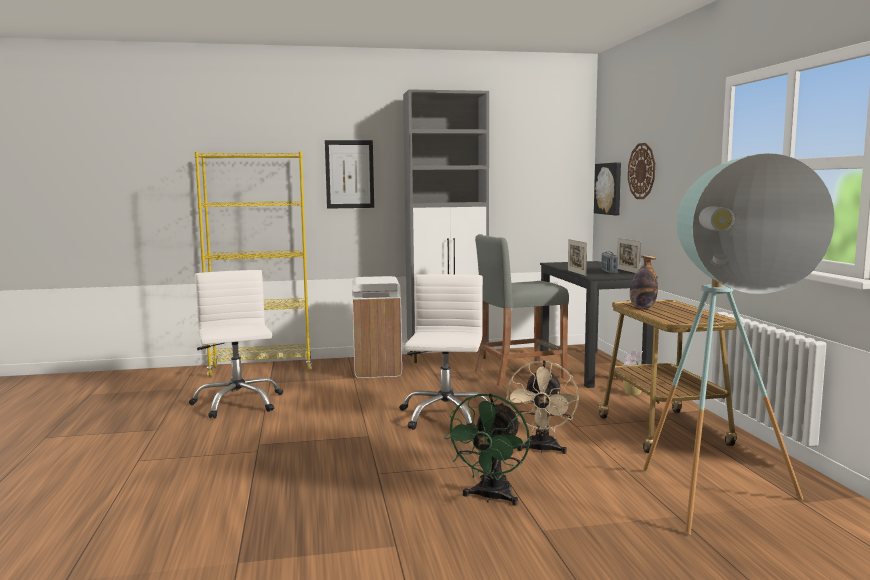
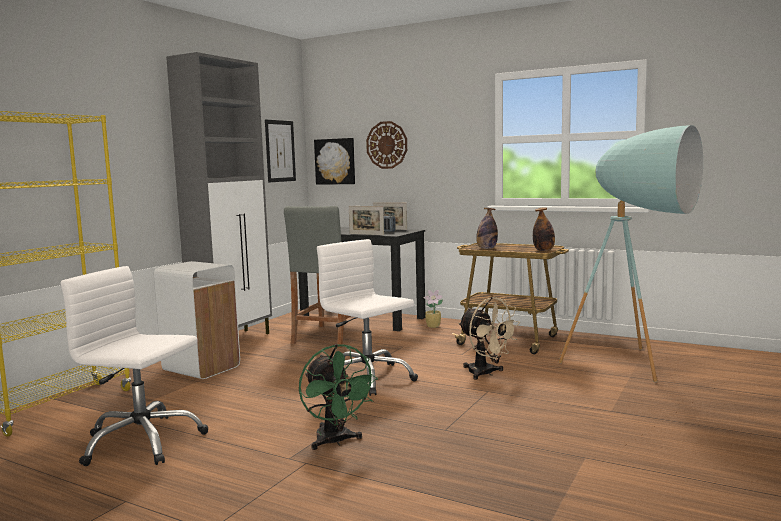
camera: 50 degrees left, 0 degrees up
picture [325,140,374,209] -> picture moved to [265,119,296,183]
green fan [444,393,530,506] -> green fan moved to [299,344,378,450]
none -> bottle [533,208,555,251]

